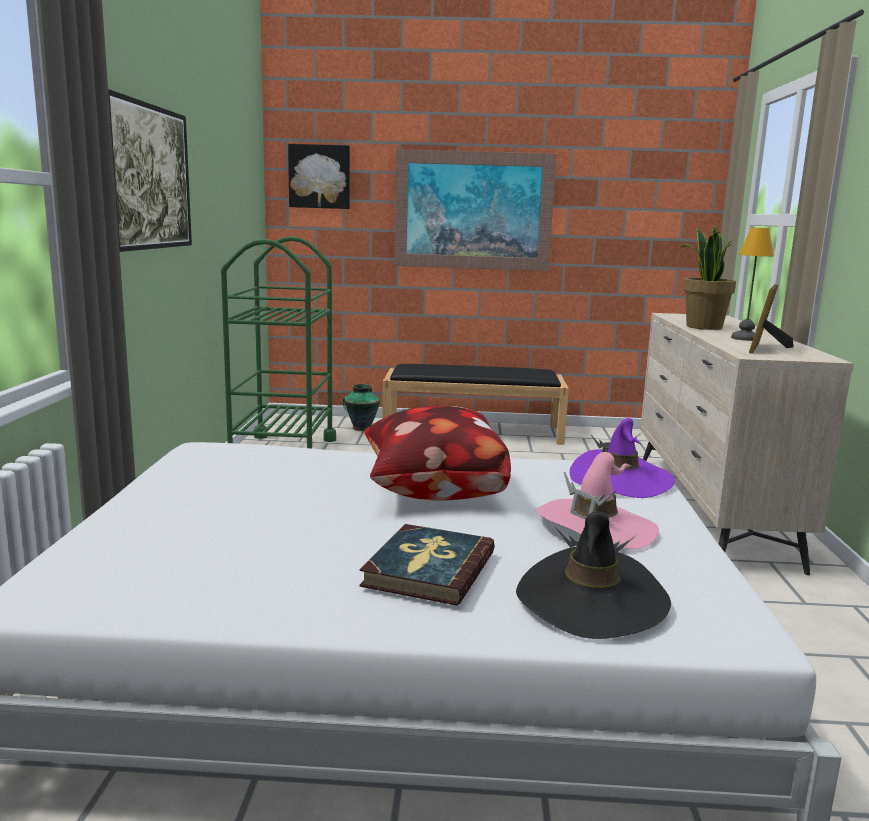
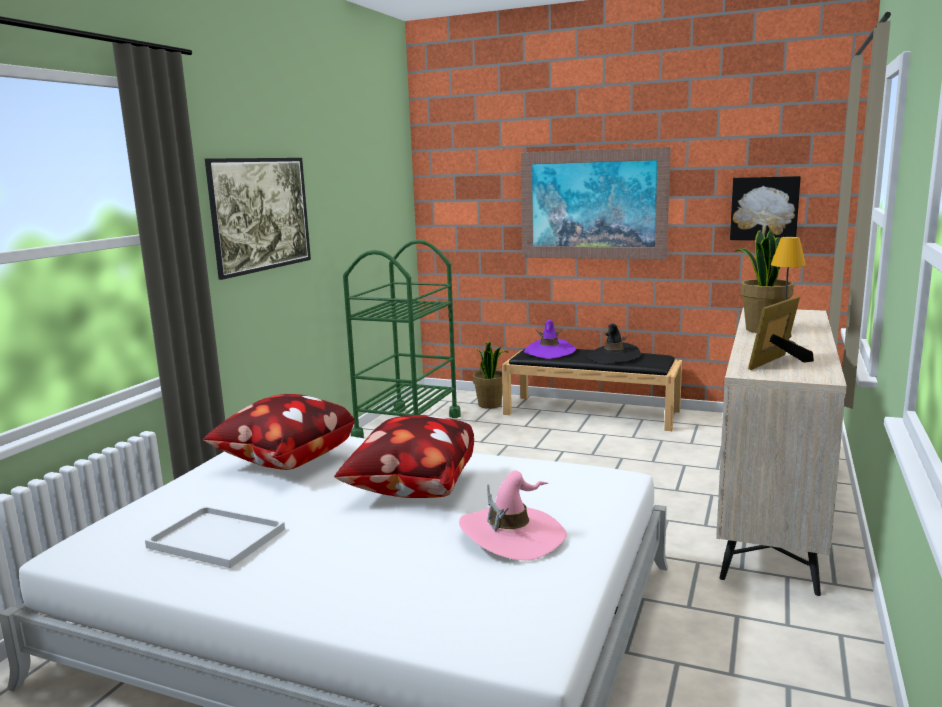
camera: 20 degrees right, 0 degrees up
picture [288,144,350,209] -> picture moved to [730,176,801,240]
vase [342,384,380,431] -> potted plant [473,342,509,409]
book [359,524,495,606] -> none
black hat [516,511,671,639] -> black hat moved to [586,323,641,363]
purple hat [570,418,675,498] -> purple hat moved to [524,320,576,359]
none -> white tray [145,506,285,568]
none -> pillow [203,394,355,470]

